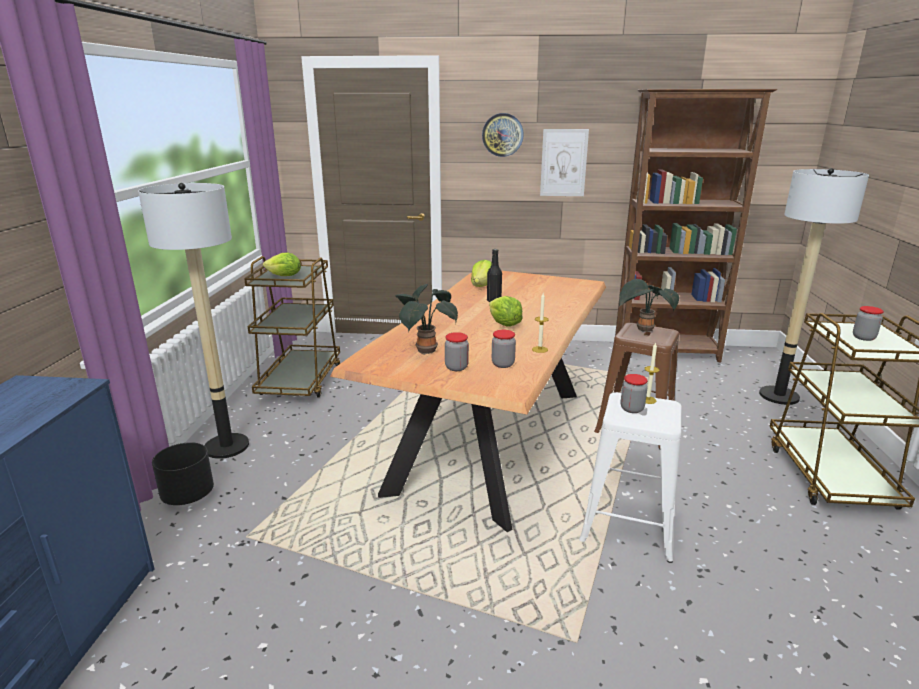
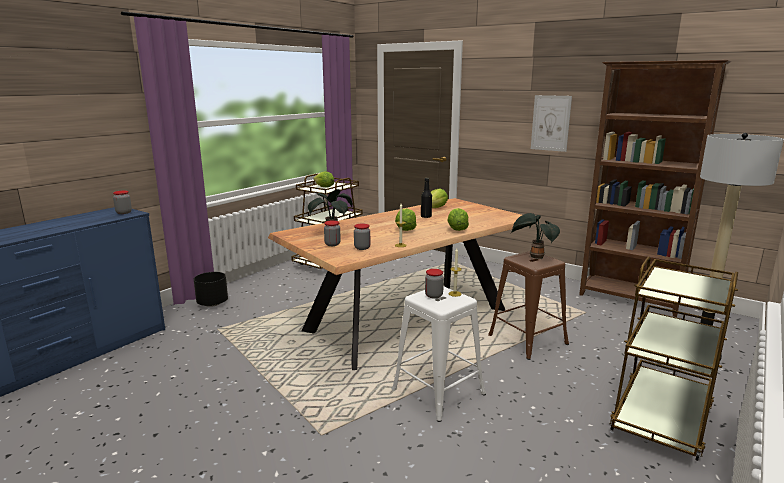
camera: 30 degrees right, 5 degrees down
floor lamp [138,183,249,459] -> none
wall clock [482,113,524,157] -> none
jar [853,306,884,341] -> jar moved to [113,190,132,214]
none -> lettuce [447,208,469,231]

